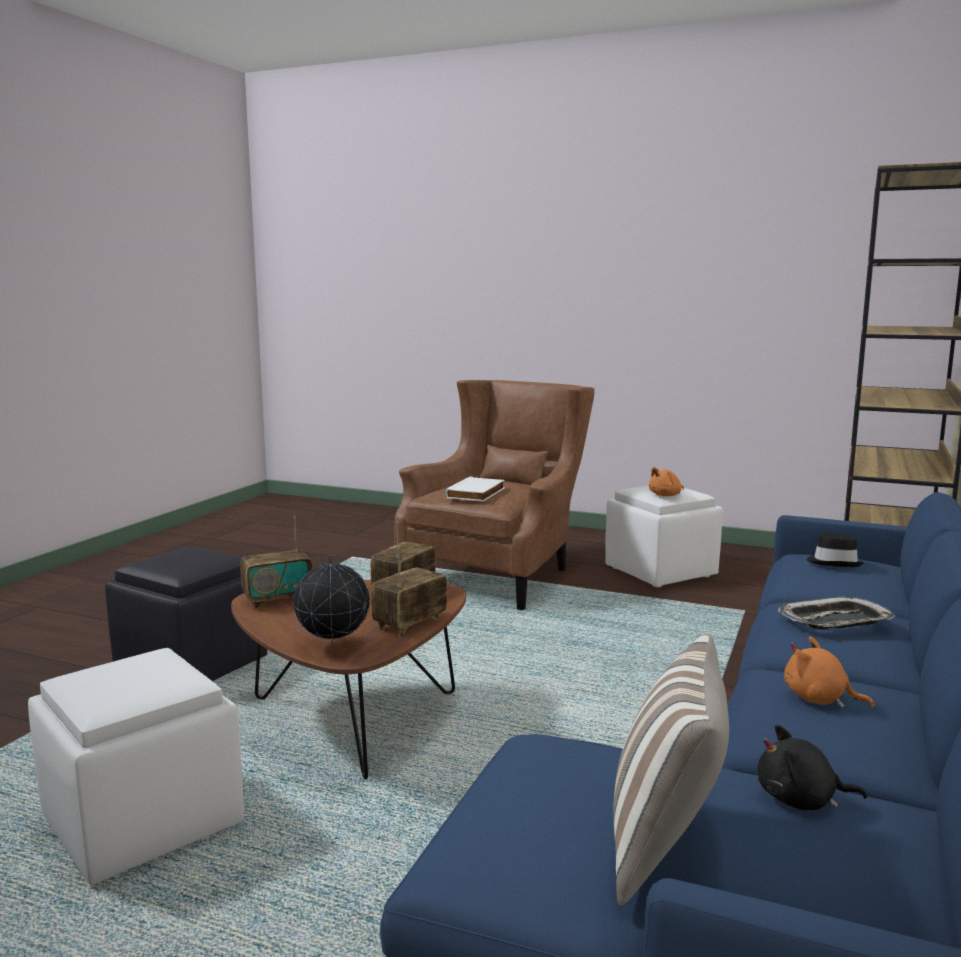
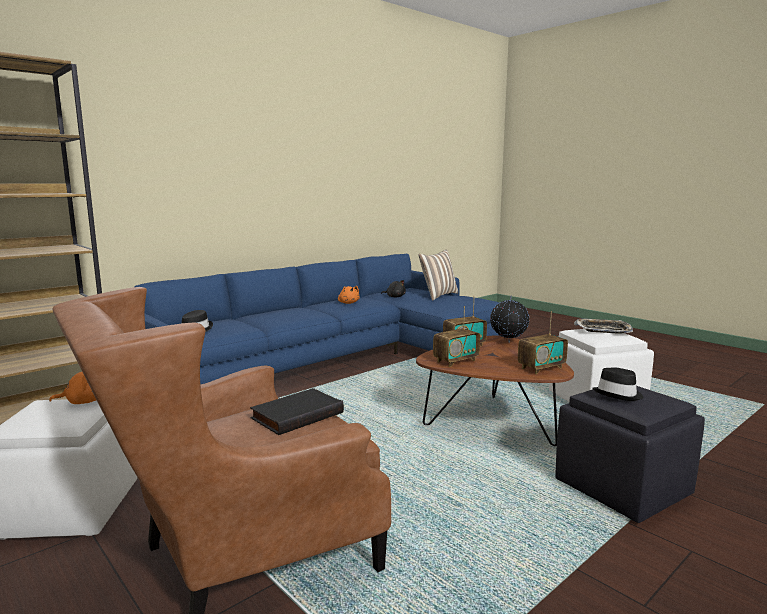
camera: 155 degrees left, 0 degrees up
radio [240,516,312,609] -> radio turned 150 degrees clockwise [518,311,568,374]
white book [446,477,505,501] -> black book [250,388,344,435]
tray [778,596,895,629] -> tray moved to [574,318,633,334]
none -> black hat [592,368,643,401]

